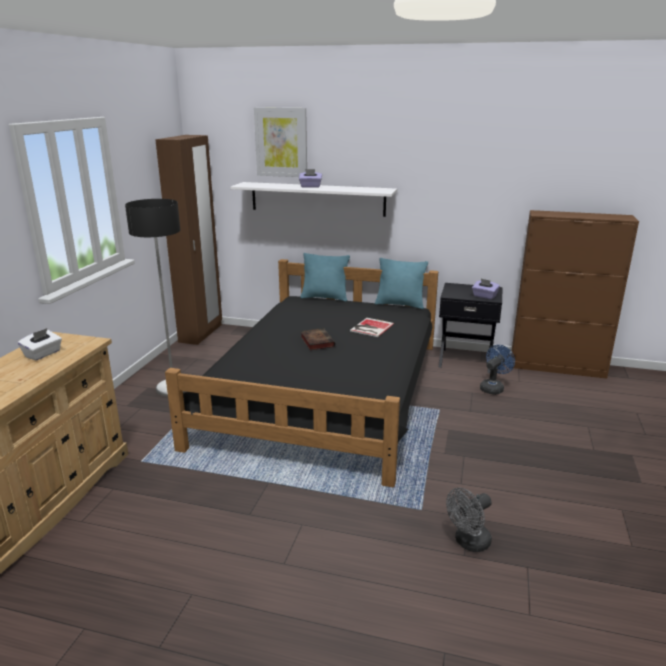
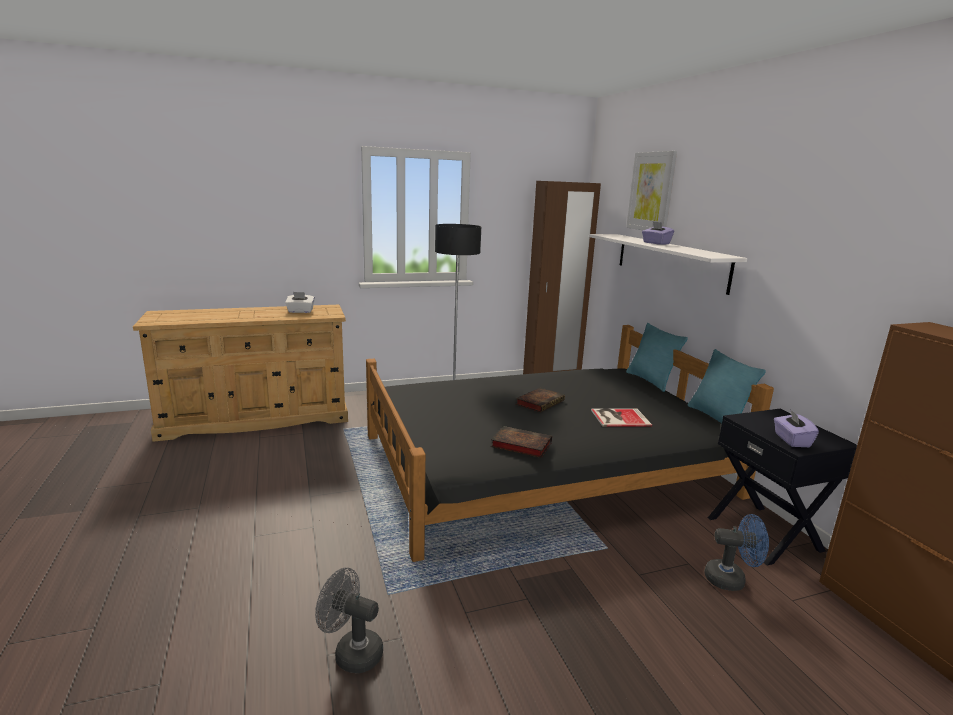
camera: 55 degrees right, 5 degrees down
none -> book [491,426,552,458]

